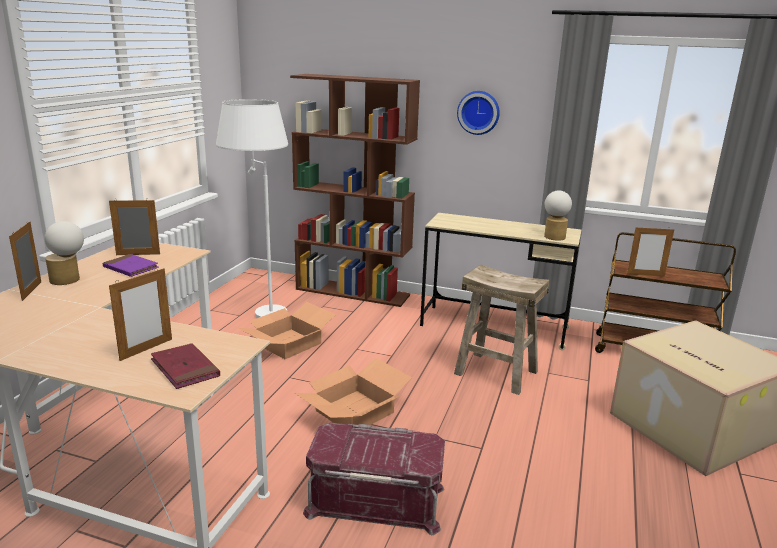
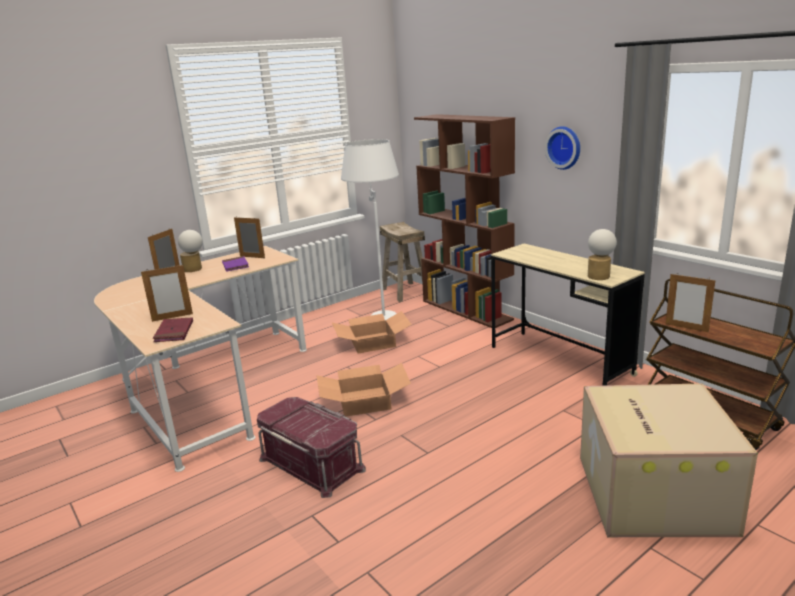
camera: 35 degrees right, 0 degrees up
beige stool [454,264,549,395] -> beige stool moved to [380,222,425,302]

